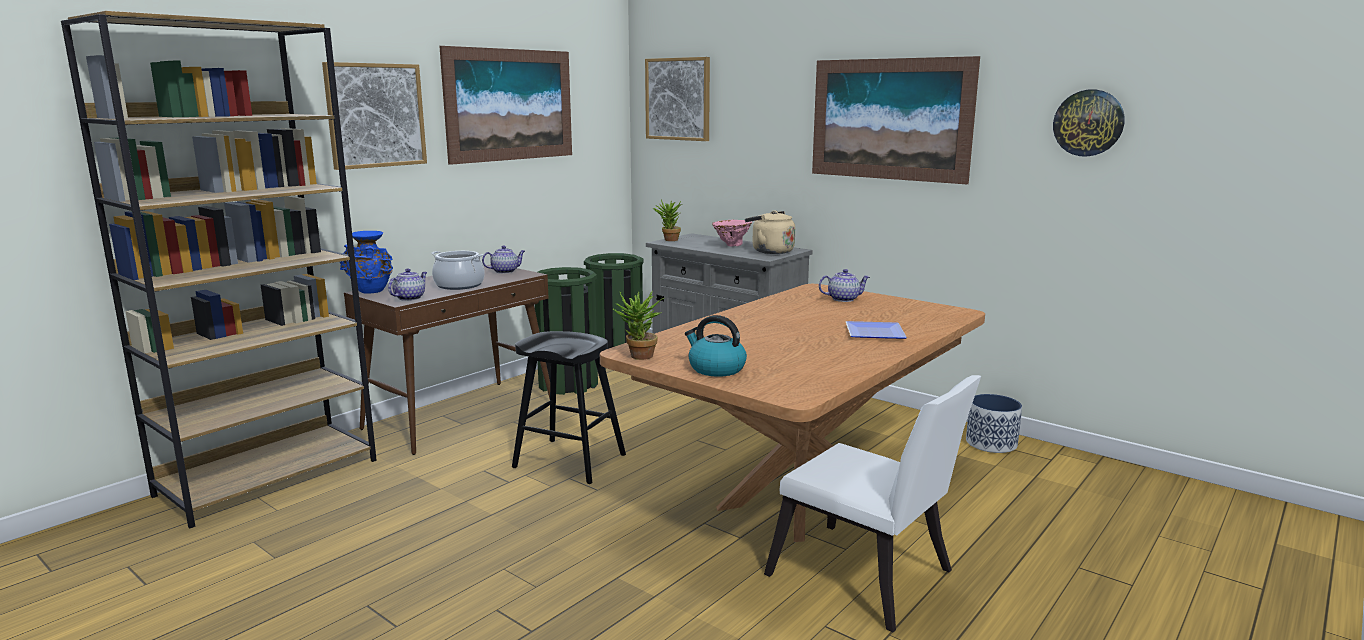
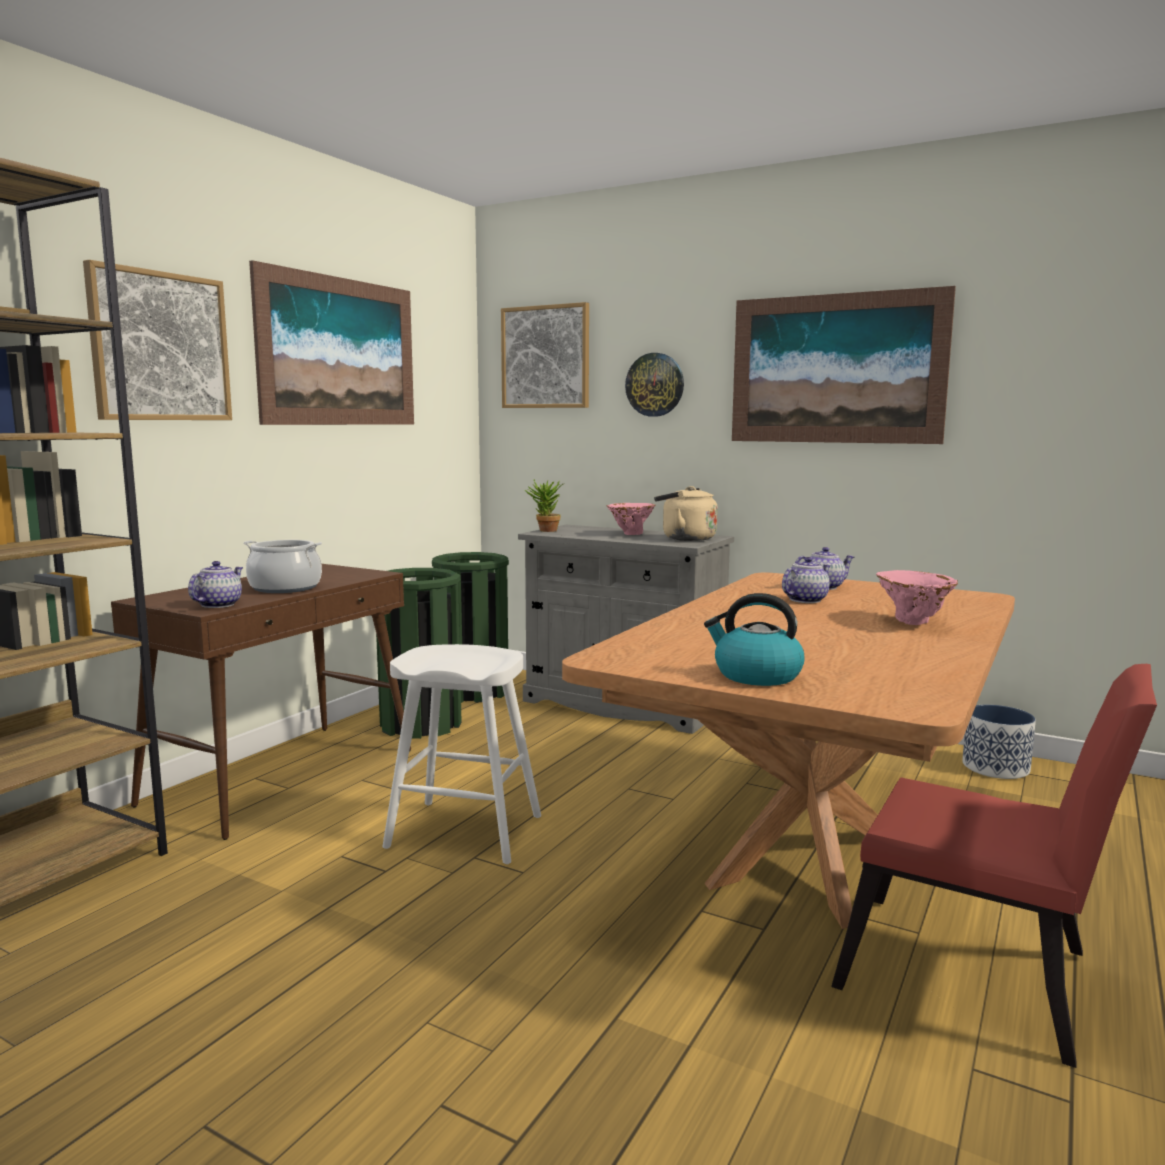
camera: 10 degrees left, 5 degrees down
blue vase [340,231,393,294] -> none
teapot [482,246,525,274] -> teapot moved to [782,557,831,603]
black stool [512,331,626,484] -> white stool [382,644,541,864]
potted plant [613,291,664,360] -> none
white chair [764,375,981,632] -> red chair [831,664,1157,1068]
plate [846,321,907,339] -> pink vase [876,570,958,625]
wall clock [1053,90,1125,157] -> wall clock moved to [625,353,684,417]

